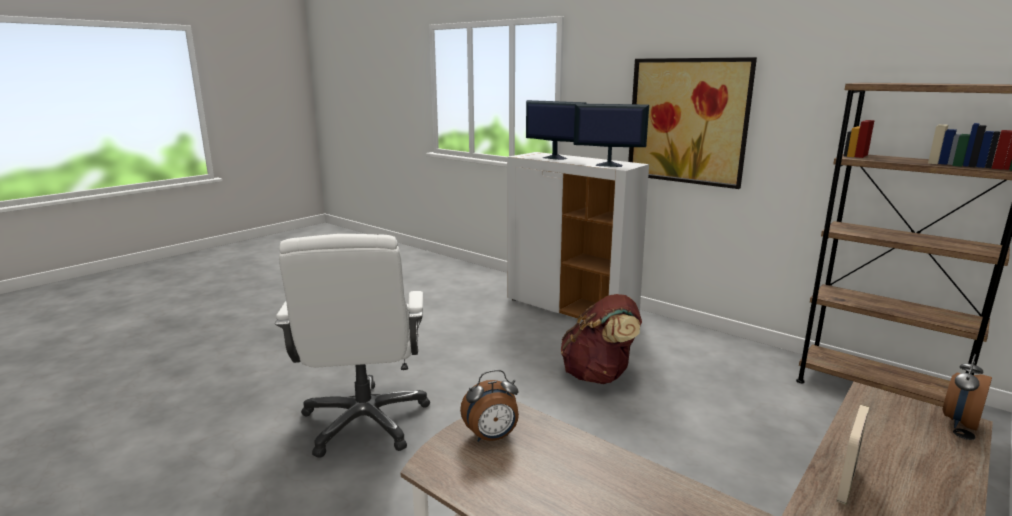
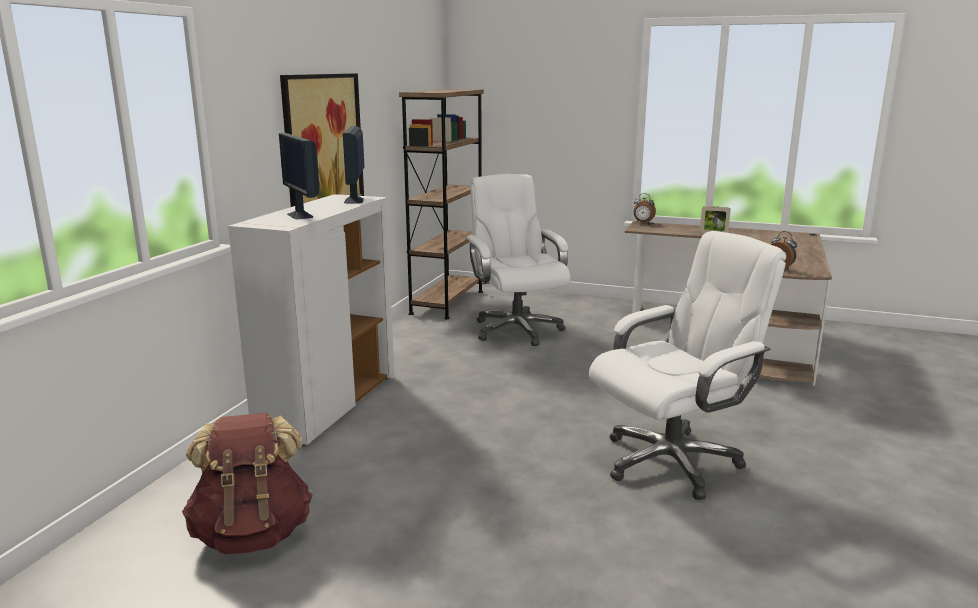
camera: 110 degrees left, 0 degrees up
monitor [526,100,586,160] -> monitor turned 45 degrees counterclockwise [279,133,319,219]
brown backpack [561,294,642,384] -> brown backpack moved to [182,413,312,554]
none -> white office chair [465,174,570,346]

